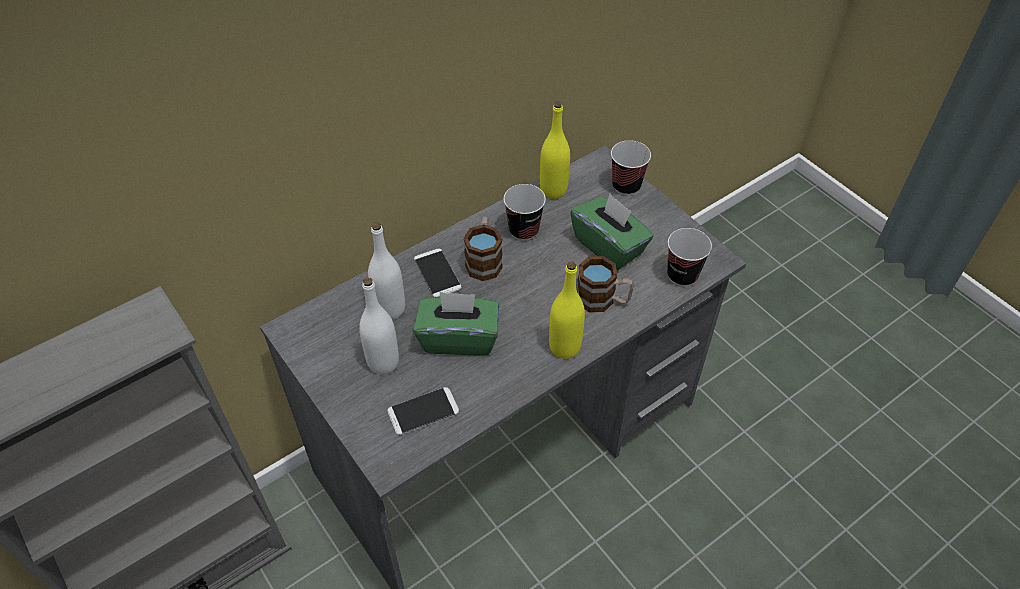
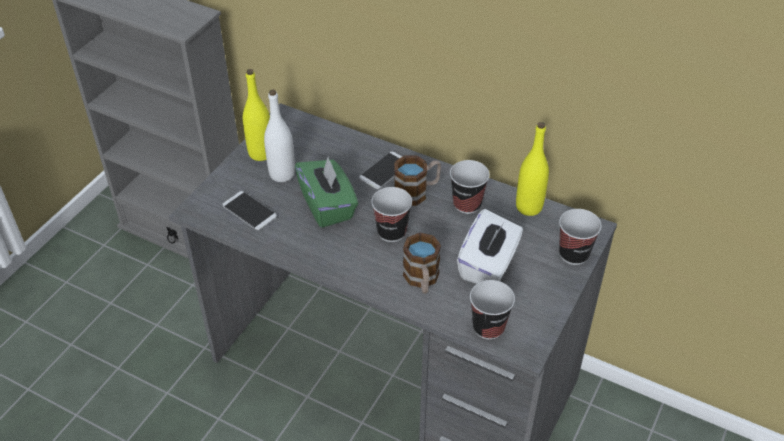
camera: 65 degrees right, 5 degrees down
white bottle [368,223,405,320] -> none
yellow bottle [549,261,585,359] -> yellow bottle moved to [243,69,270,161]
green tissue box [570,194,654,270] -> white tissue box [457,209,523,284]
none -> cup [371,187,412,242]

